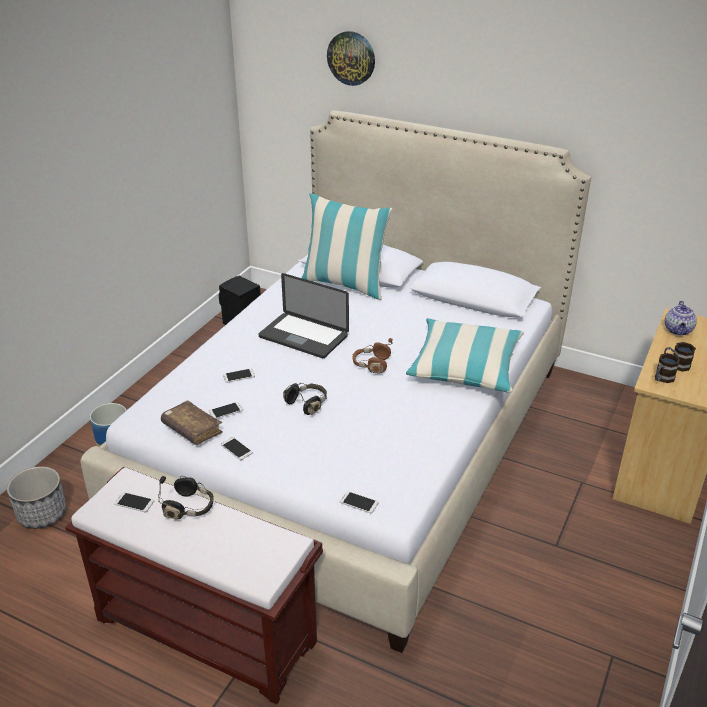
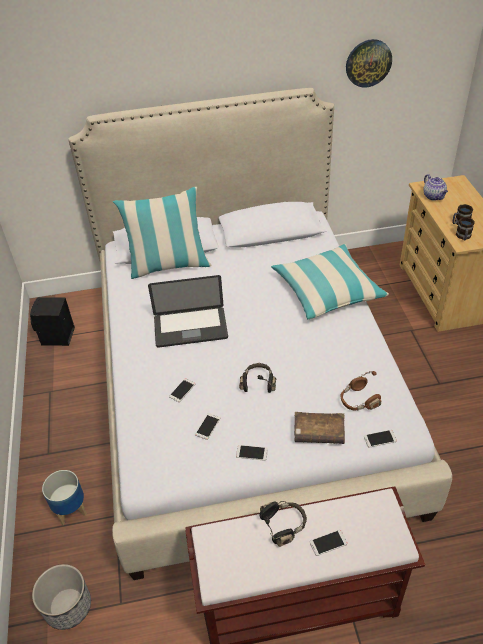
camera: 35 degrees left, 10 degrees up
phone [114,492,154,512] -> phone moved to [310,530,347,556]
brown book [161,401,223,445] -> brown book moved to [294,412,345,444]
wall clock [327,31,375,86] -> wall clock moved to [346,39,392,88]
brown headphones [352,338,393,373] -> brown headphones moved to [340,371,382,410]

